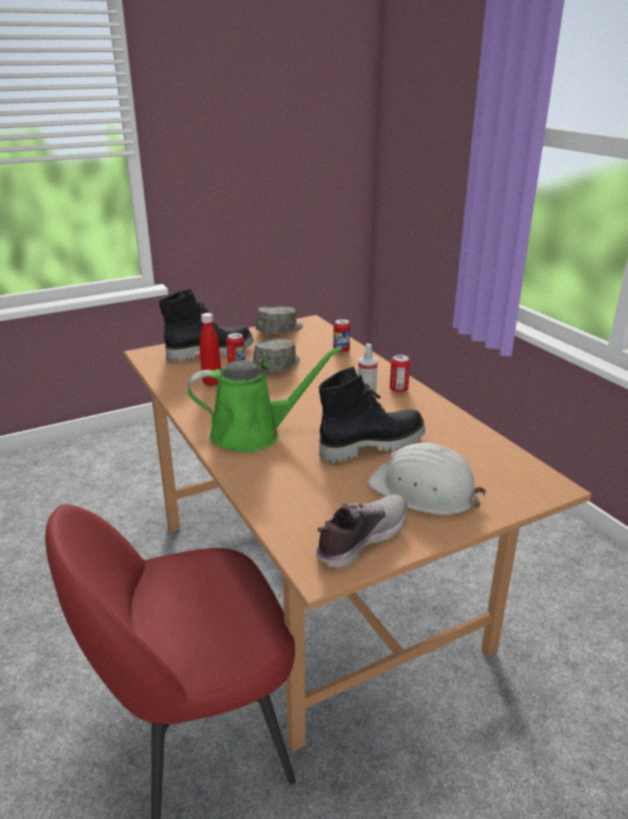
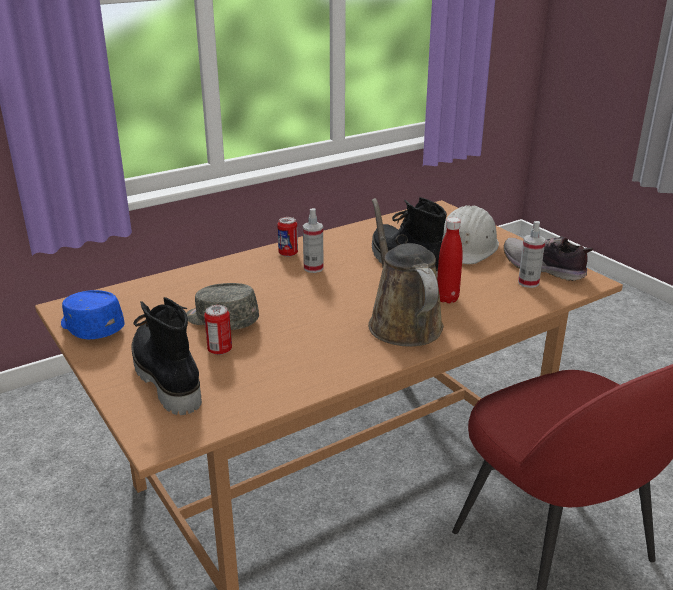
camera: 95 degrees left, 0 degrees up
green watering can [188,346,342,452] -> brown watering can [368,198,444,347]
red bottle [200,313,221,386] -> red bottle moved to [437,217,463,303]
grey cap [256,306,303,334] -> blue cap [61,290,125,339]
can [333,319,350,353] -> none
none -> spray bottle [518,221,545,288]

